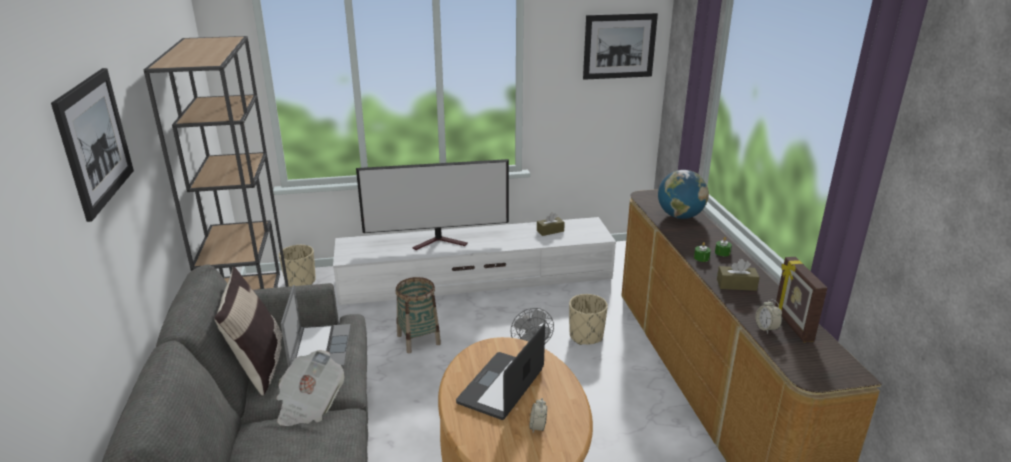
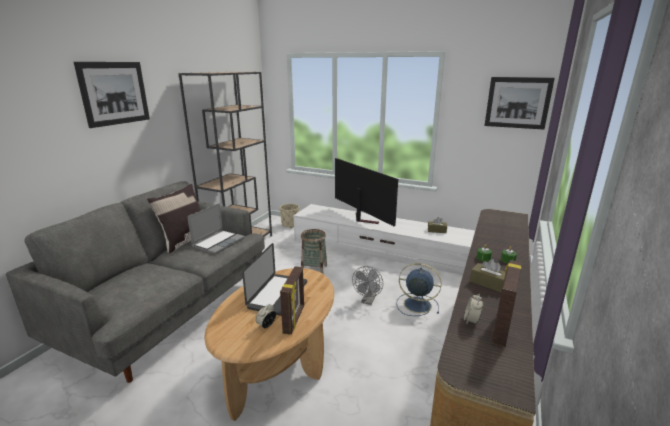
camera: 35 degrees right, 5 degrees down
newspaper [276,350,344,426] -> none
television [356,159,509,250] -> television turned 150 degrees counterclockwise [335,158,398,227]
laptop [456,324,545,420] -> laptop turned 135 degrees clockwise [242,243,307,316]
beige planter [569,294,608,345] -> blue fan [396,263,442,316]
globe [658,170,709,219] -> none
none -> picture frame [280,266,304,335]

